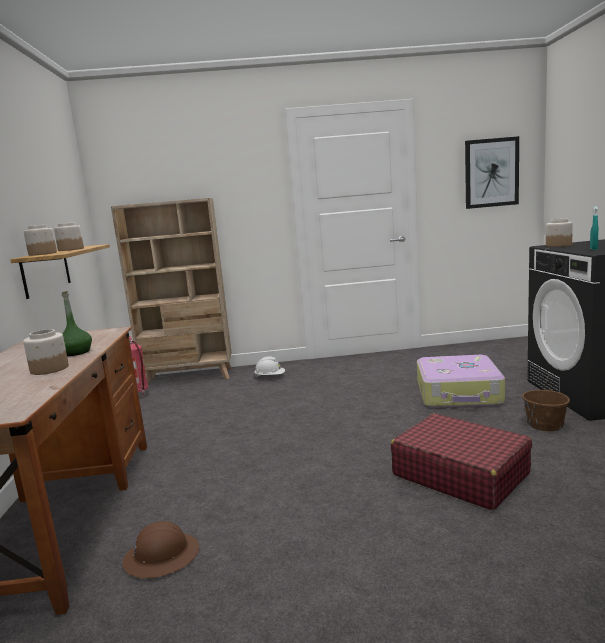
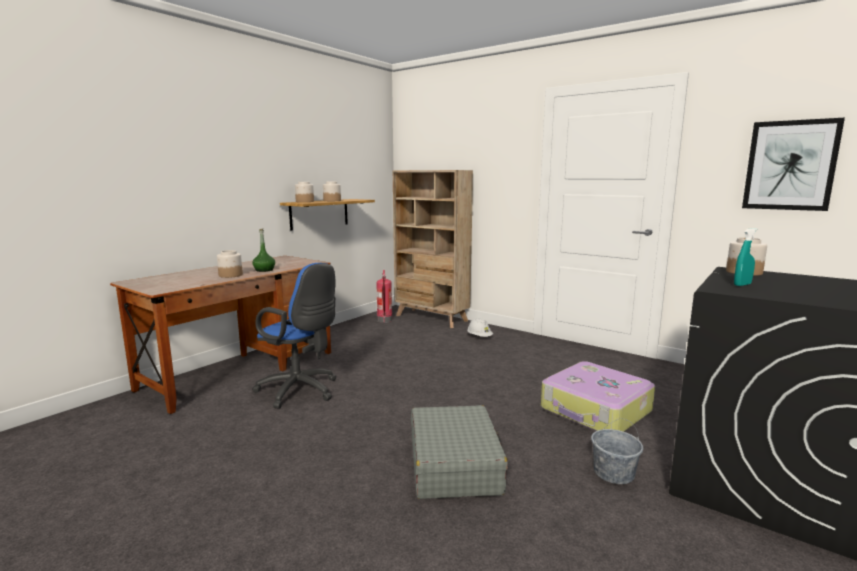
camera: 40 degrees right, 0 degrees up
brown hard hat [122,521,199,579] -> none
red suitcase [391,414,532,510] -> grey suitcase [411,405,508,499]
brown bucket [522,376,570,431] -> grey bucket [591,418,643,484]
none -> blue office chair [252,263,336,409]

